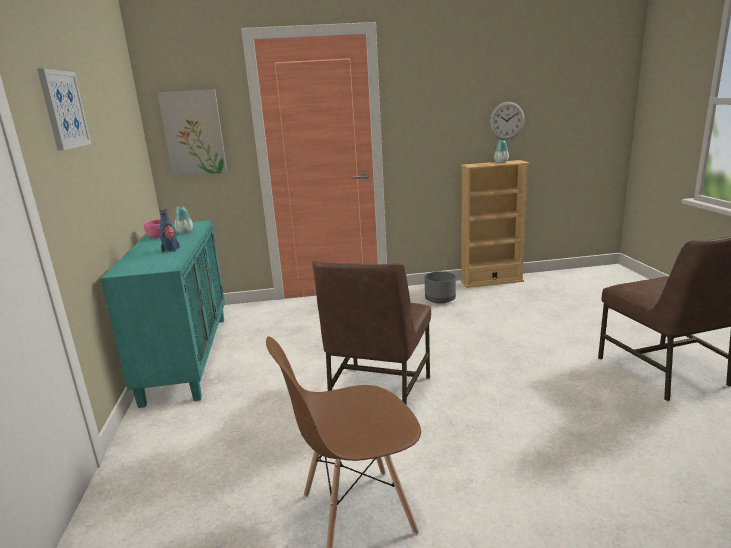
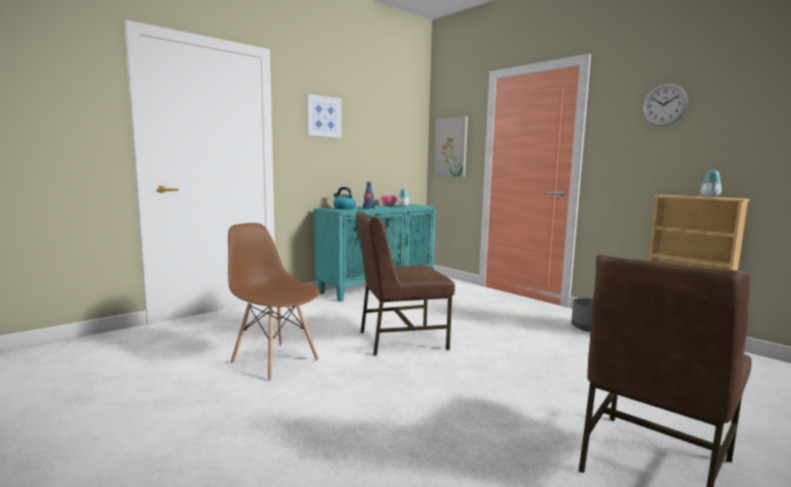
camera: 55 degrees right, 10 degrees down
wall clock [489,102,524,140] -> wall clock moved to [642,84,688,126]
none -> kettle [333,187,356,209]

